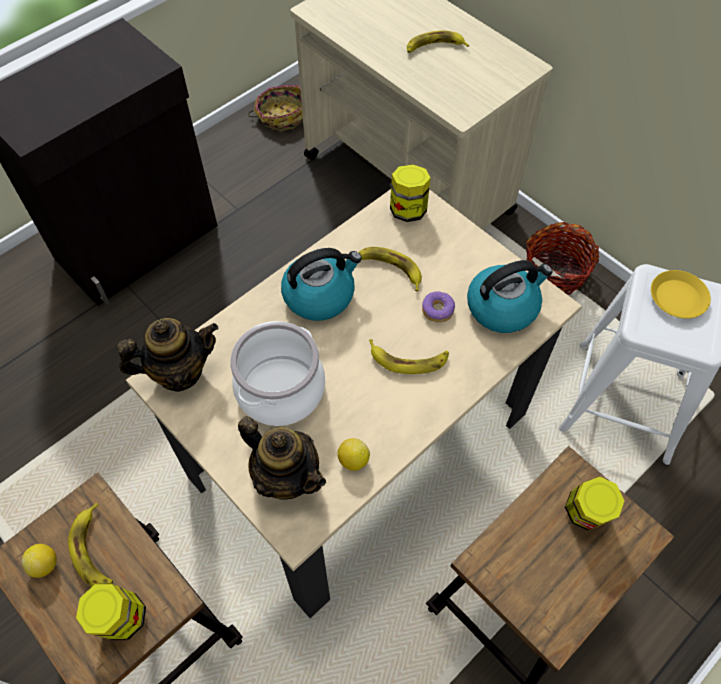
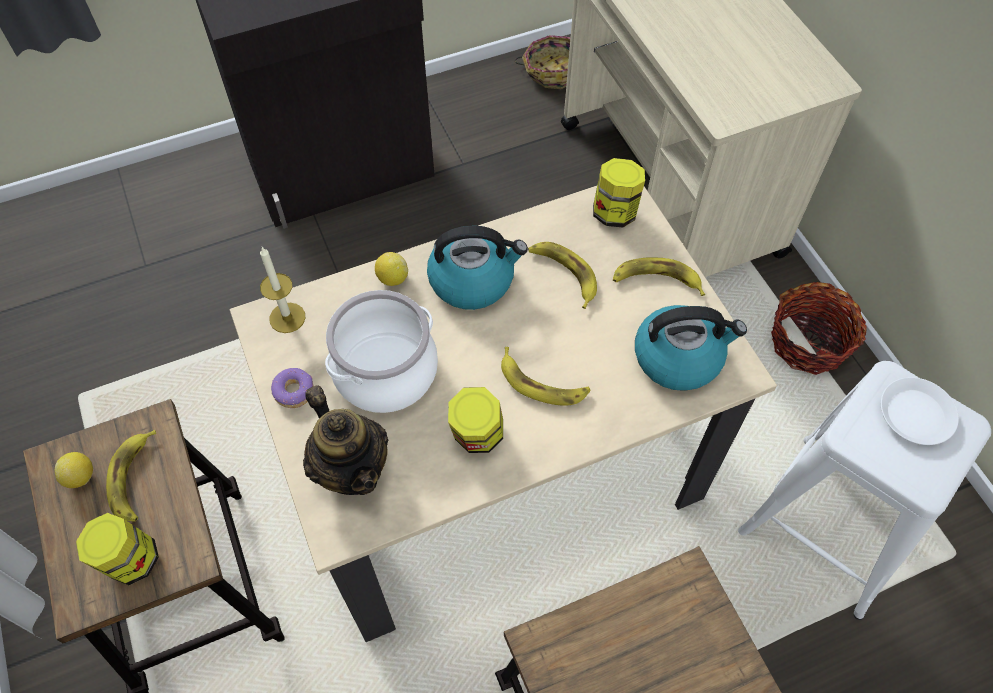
camera: 20 degrees right, 0 degrees up
teapot [117,318,218,392] -> candle [260,247,305,333]
lemon [337,438,370,471] -> lemon moved to [375,252,408,286]
banana [407,30,469,53] -> banana moved to [613,257,705,296]
donut [422,291,455,322] -> donut moved to [271,368,314,408]
jar [565,476,624,530] -> jar moved to [448,387,503,453]
yellow plate [651,270,711,319] -> white plate [881,377,959,445]

